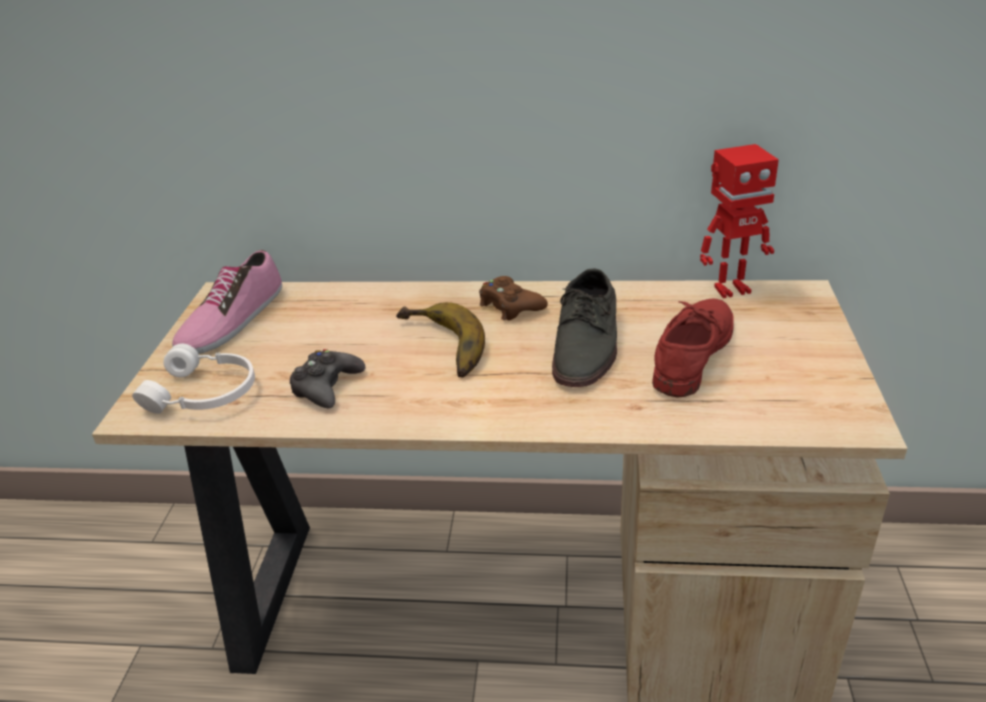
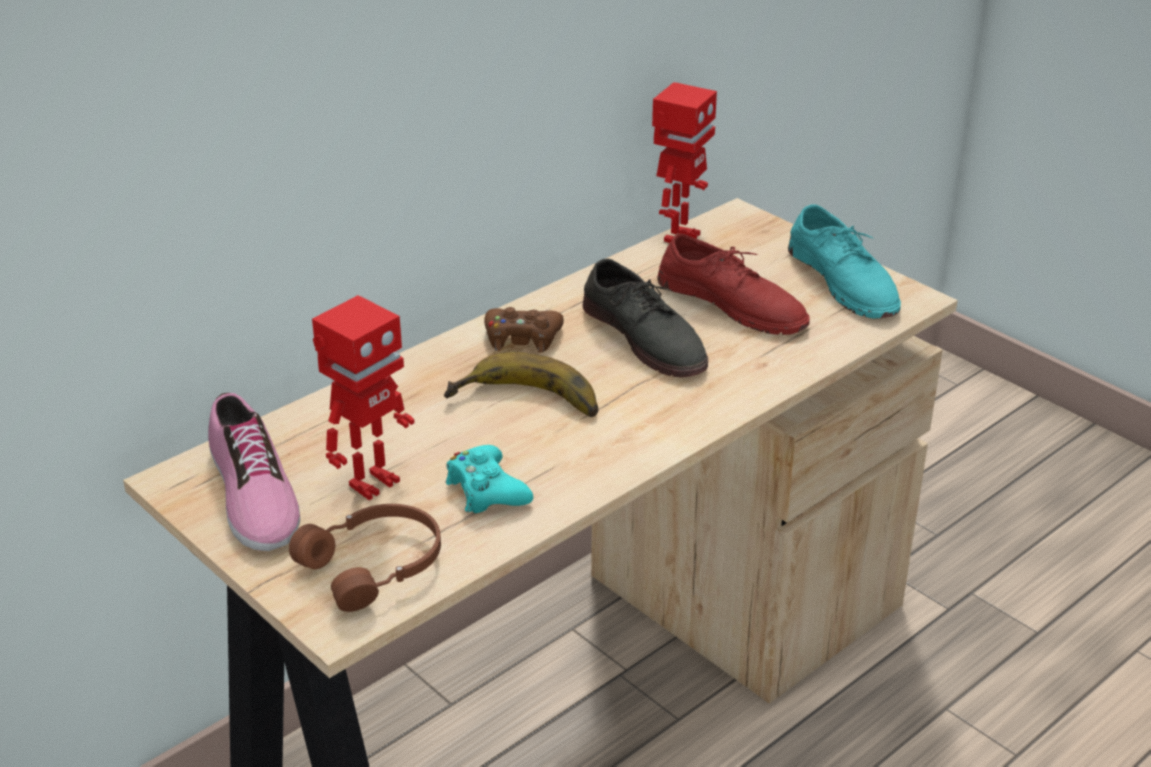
camera: 50 degrees left, 0 degrees up
white headphones [132,344,255,414] -> brown headphones [289,504,441,612]
black game controller [290,349,365,408] -> turquoise game controller [446,445,533,513]
red shoe [652,299,734,398] -> red shoe turned 150 degrees clockwise [657,233,810,335]
none -> toy robot [312,295,414,500]
none -> turquoise shoe [788,205,901,319]

